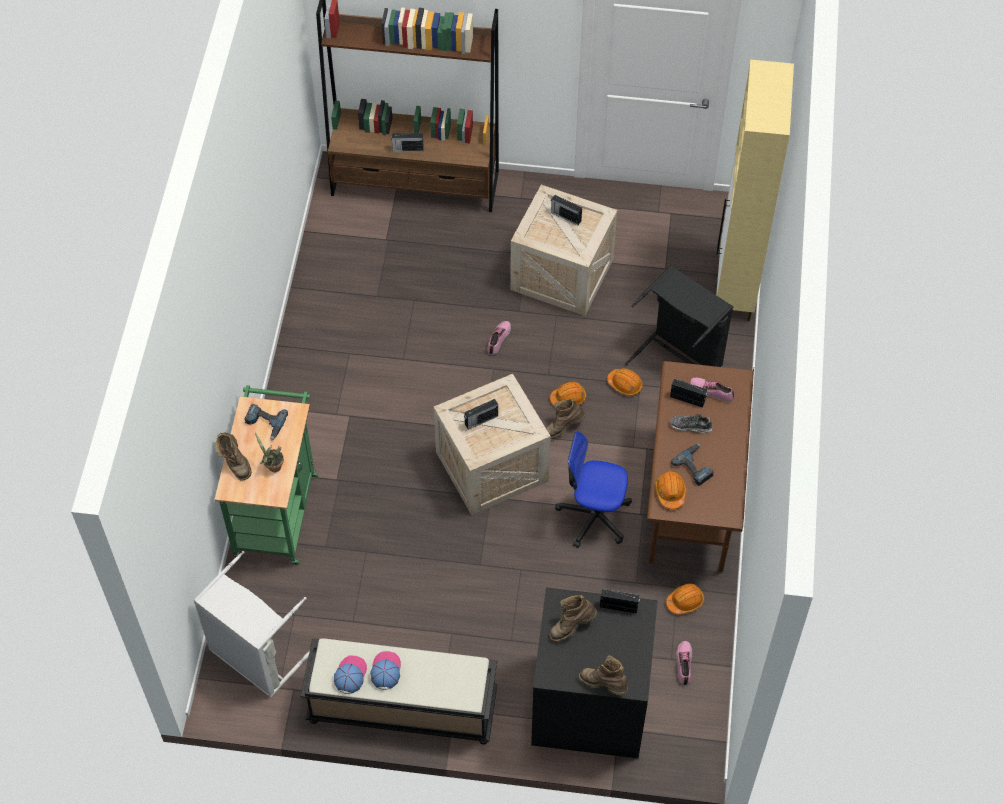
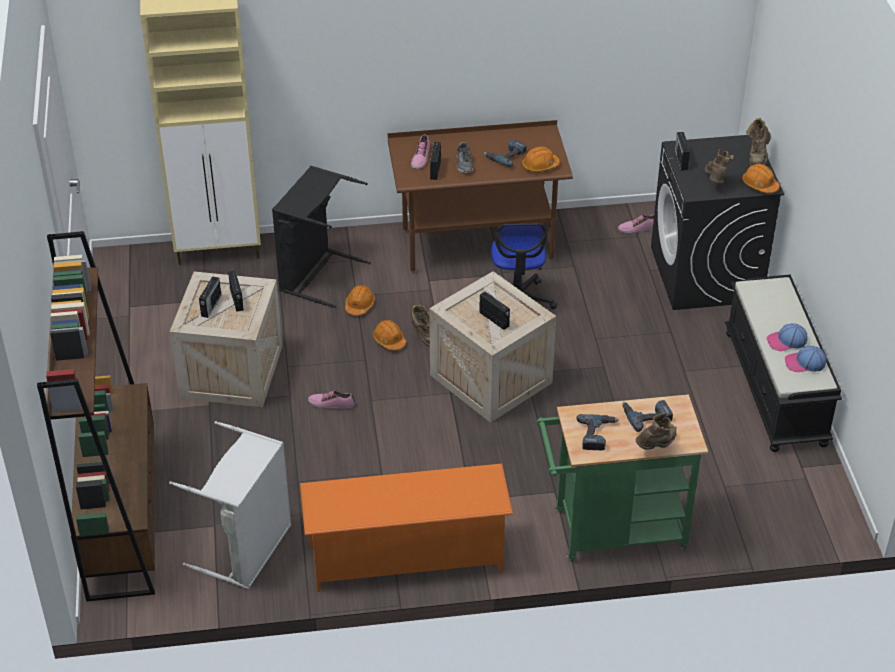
camera: 105 degrees left, 15 degrees down
grey laundry basket [194,551,310,698] -> grey laundry basket moved to [169,421,291,589]
potted plant [255,432,284,472] -> power drill [622,400,673,432]
radio [391,132,424,152] -> radio moved to [228,269,244,312]
brown boot [549,595,597,642] -> brown boot turned 135 degrees counterclockwise [705,149,734,184]
orange hard hat [666,584,704,615] -> orange hard hat moved to [742,164,780,193]
none -> orange shoe rack [300,464,513,592]

